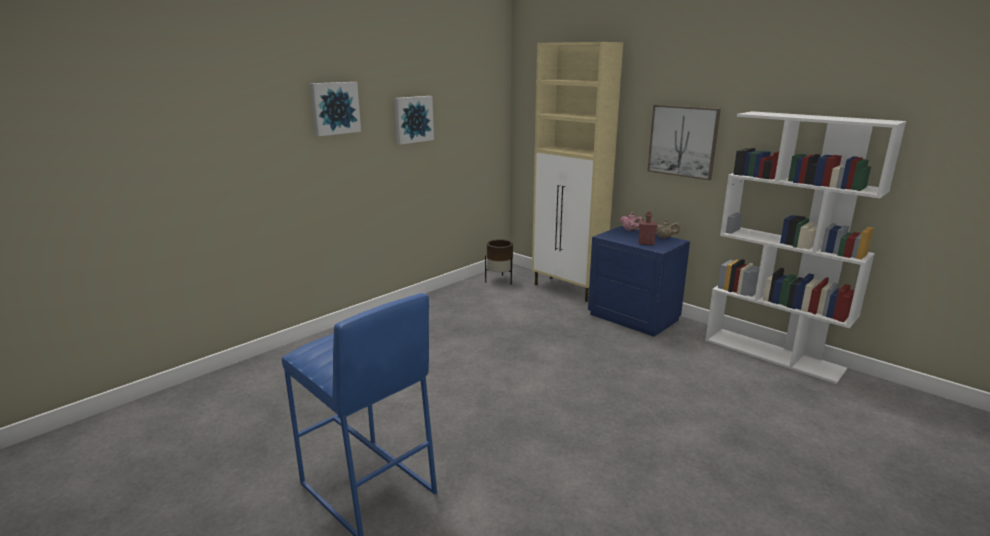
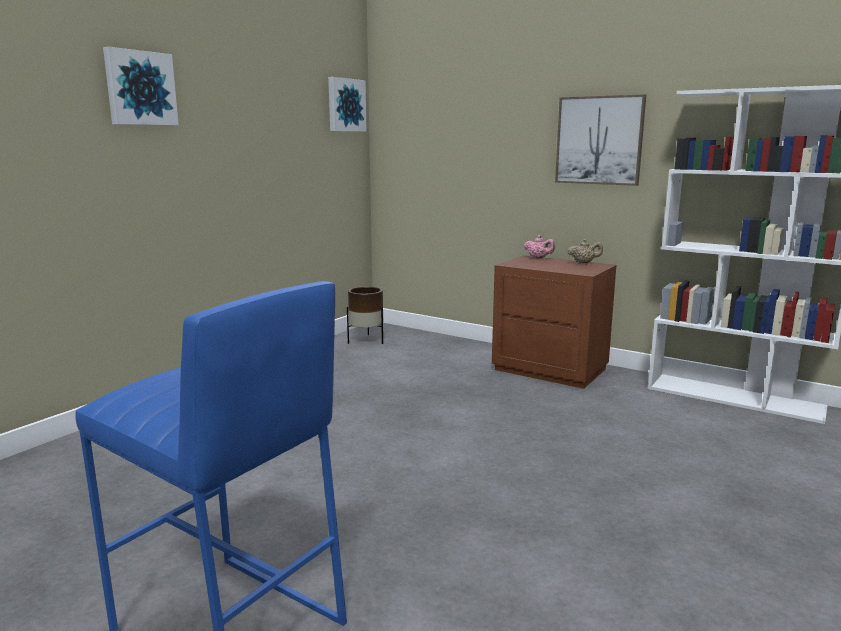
camera: 10 degrees left, 5 degrees down
picture [394,96,434,145] -> picture moved to [328,77,367,132]
beige cabinet [532,42,623,302] -> none
blue nightstand [588,226,690,337] -> brown nightstand [492,255,616,389]
red bottle [638,211,657,245] -> none

